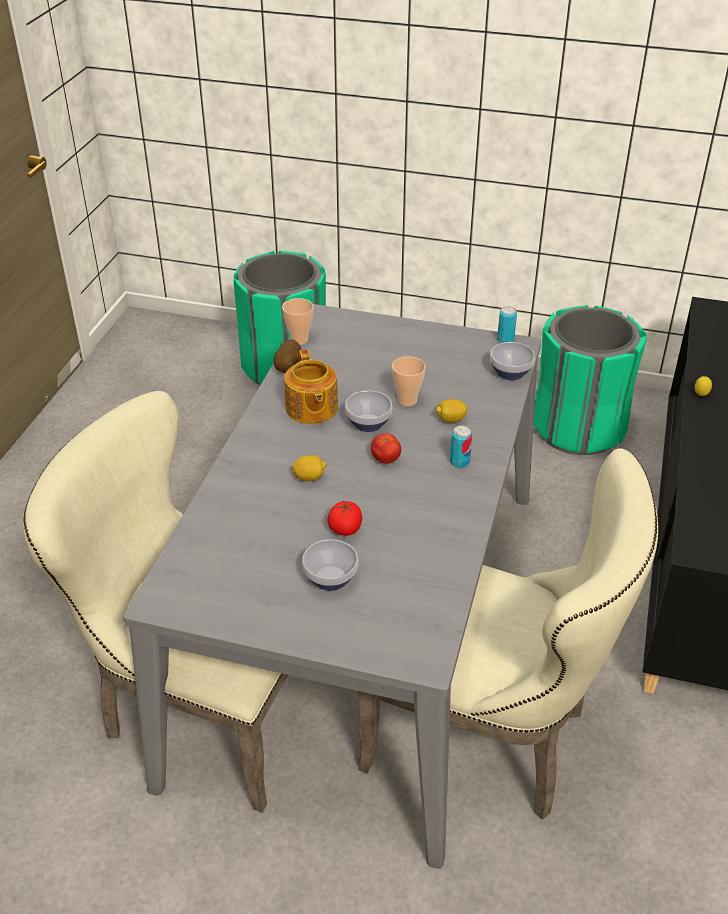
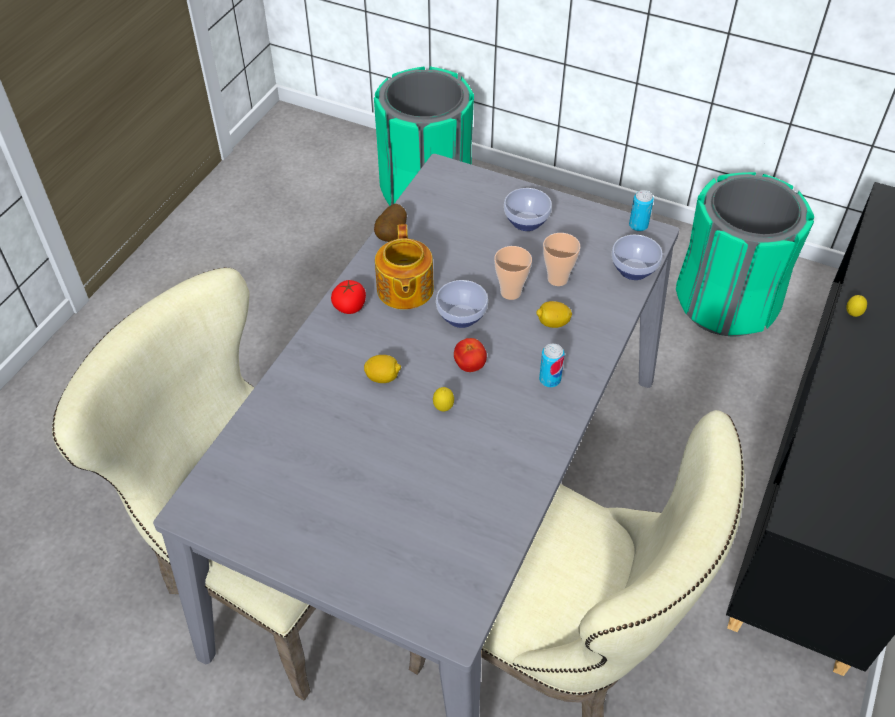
camera: 10 degrees right, 10 degrees up
cup [282,298,314,345] -> cup moved to [543,233,580,286]
bowl [302,539,358,591] -> bowl moved to [504,188,552,231]
tomato [327,501,362,536] -> tomato moved to [331,280,366,314]
none -> lemon [433,387,454,411]

